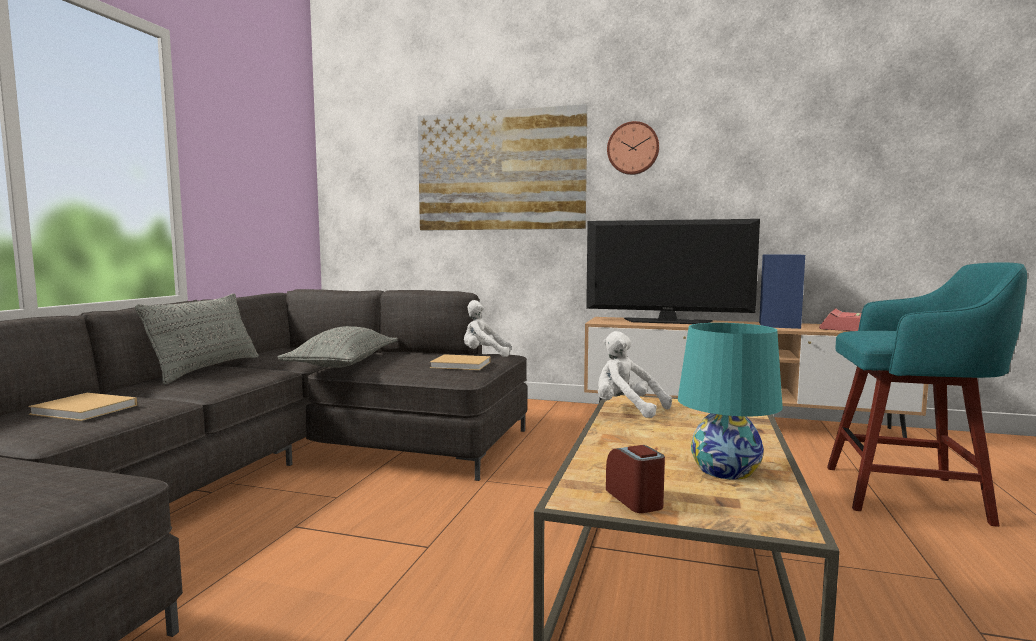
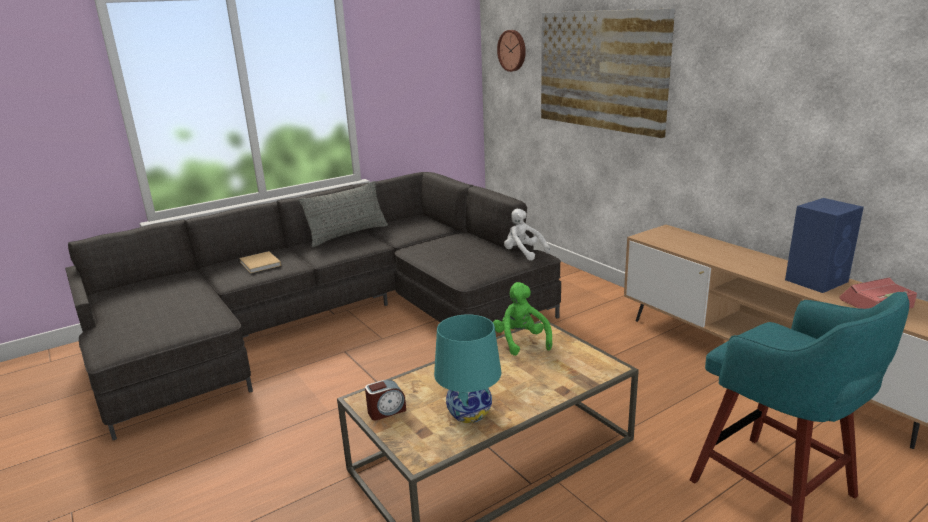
camera: 40 degrees right, 15 degrees up
grey pillow [278,326,398,368] -> none
beige book [430,354,491,370] -> none
television [586,219,760,324] -> none
white plush toy [598,331,672,418] -> green plush toy [493,282,552,356]
alarm clock [606,445,665,513] -> alarm clock turned 45 degrees clockwise [365,379,406,420]
wall clock [607,121,659,175] -> wall clock moved to [497,30,526,72]

